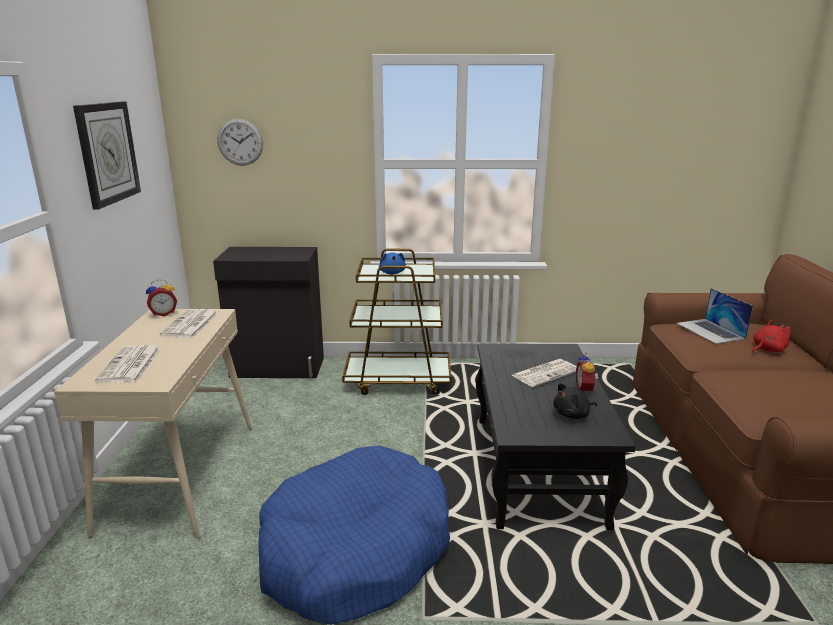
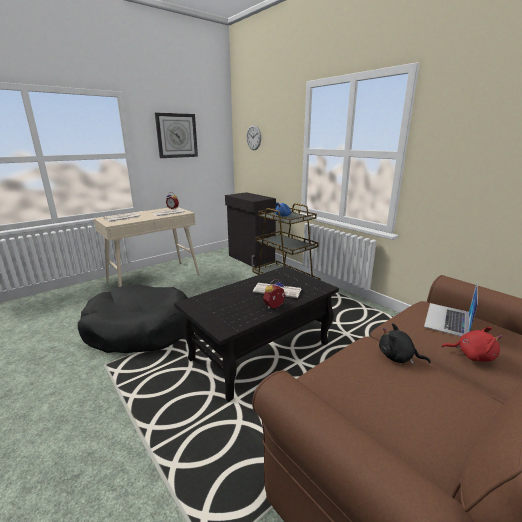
camera: 50 degrees right, 0 degrees up
blue dog bed [258,446,450,625] -> black dog bed [78,284,188,353]
black plush toy [553,383,597,419] -> black plush toy moved to [379,323,431,364]

